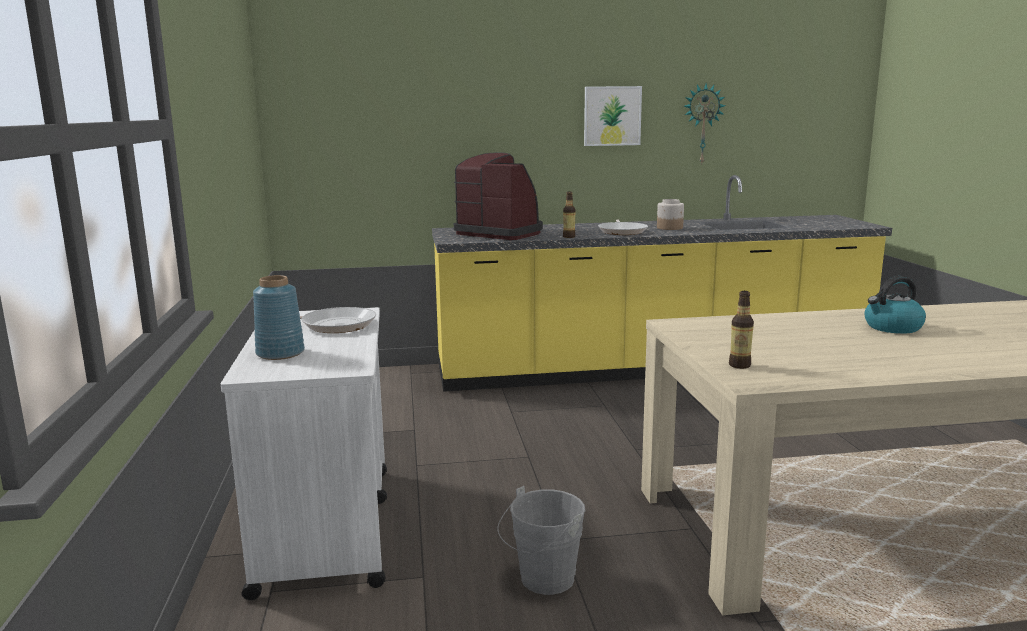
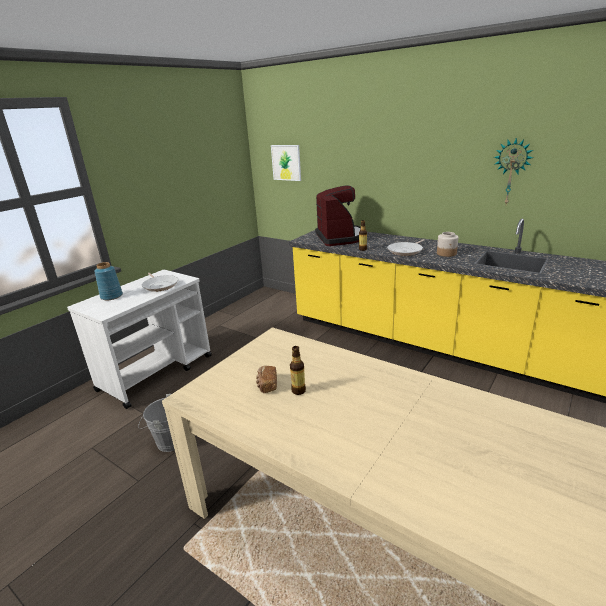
camera: 45 degrees right, 10 degrees up
picture [584,86,642,146] -> picture moved to [271,145,301,181]
bottle [729,291,754,369] -> bottle moved to [290,346,306,395]
kettle [864,276,926,334] -> none
none -> bread [256,365,277,393]

